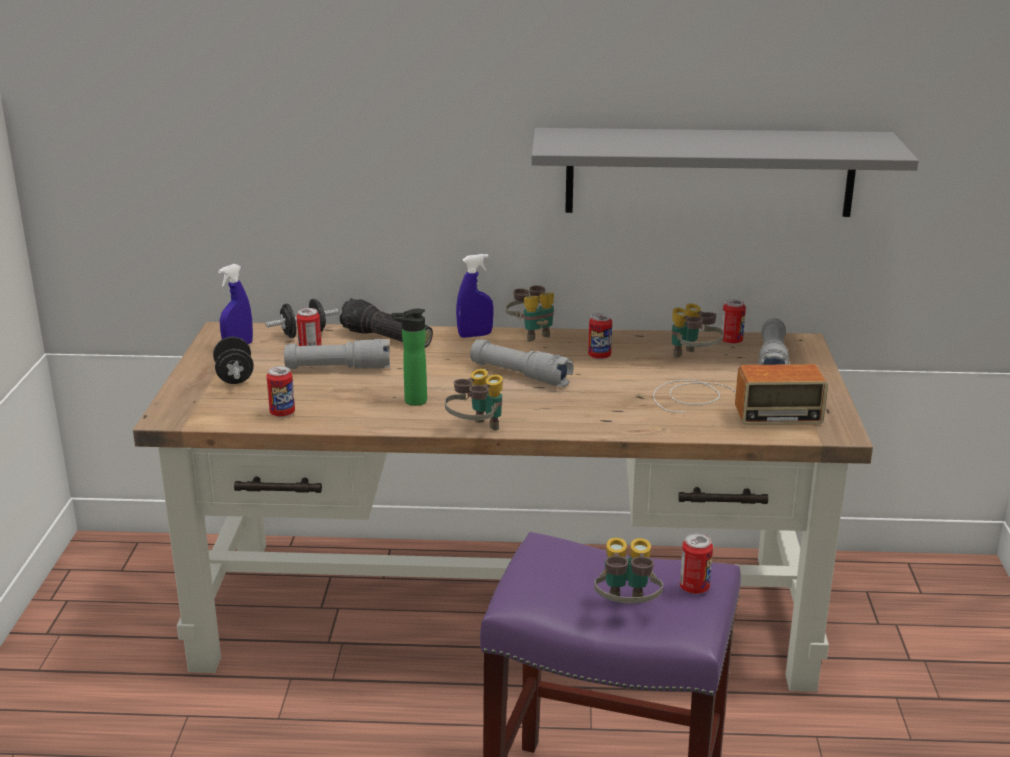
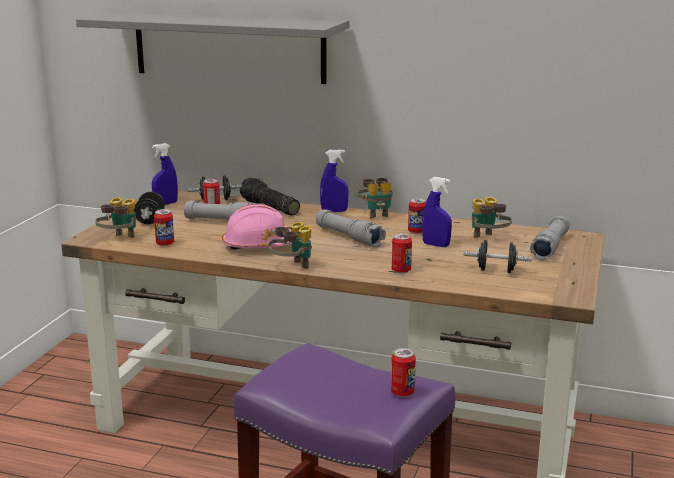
camera: 15 degrees right, 5 degrees down
bottle [392,308,427,406] -> pink hard hat [222,204,292,250]
grey shelf [531,128,919,217] -> grey shelf moved to [76,11,349,84]
binoculars [594,537,663,603] -> binoculars moved to [95,197,136,238]
radio [653,364,828,425] -> black dumbbell [463,240,532,273]
can [721,299,746,345] -> can moved to [392,233,412,273]
none -> blue spray bottle [422,177,452,247]

